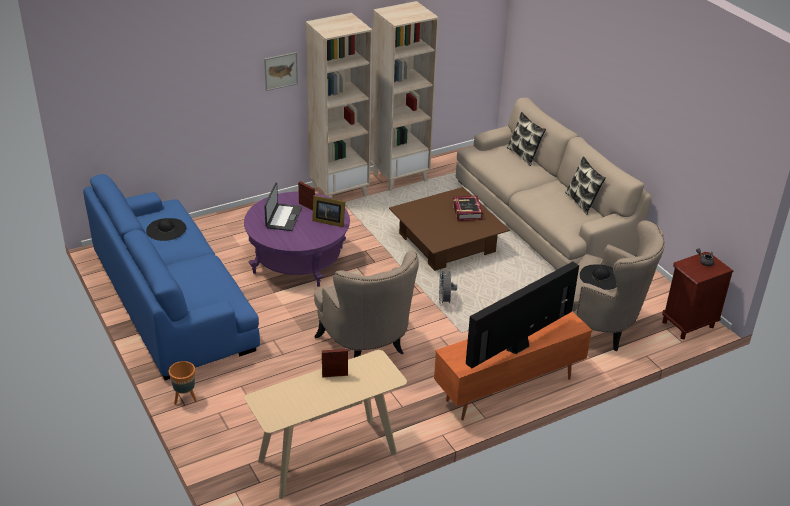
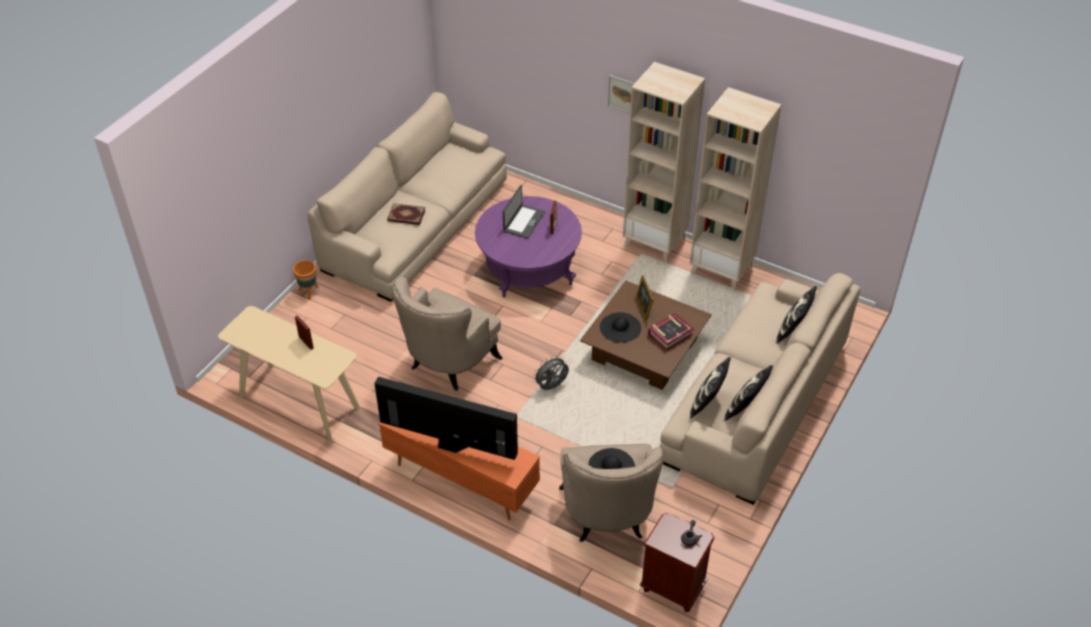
camera: 60 degrees right, 10 degrees up
blue sofa [83,174,260,380] -> beige sofa [307,92,507,302]
black hat [146,218,186,241] -> black hat moved to [600,312,641,343]
laptop [264,182,302,231] -> laptop turned 45 degrees counterclockwise [503,185,545,239]
picture frame [312,195,345,227] -> picture frame moved to [636,275,654,320]
none -> book [387,203,425,225]
none -> pillow [690,357,731,418]

